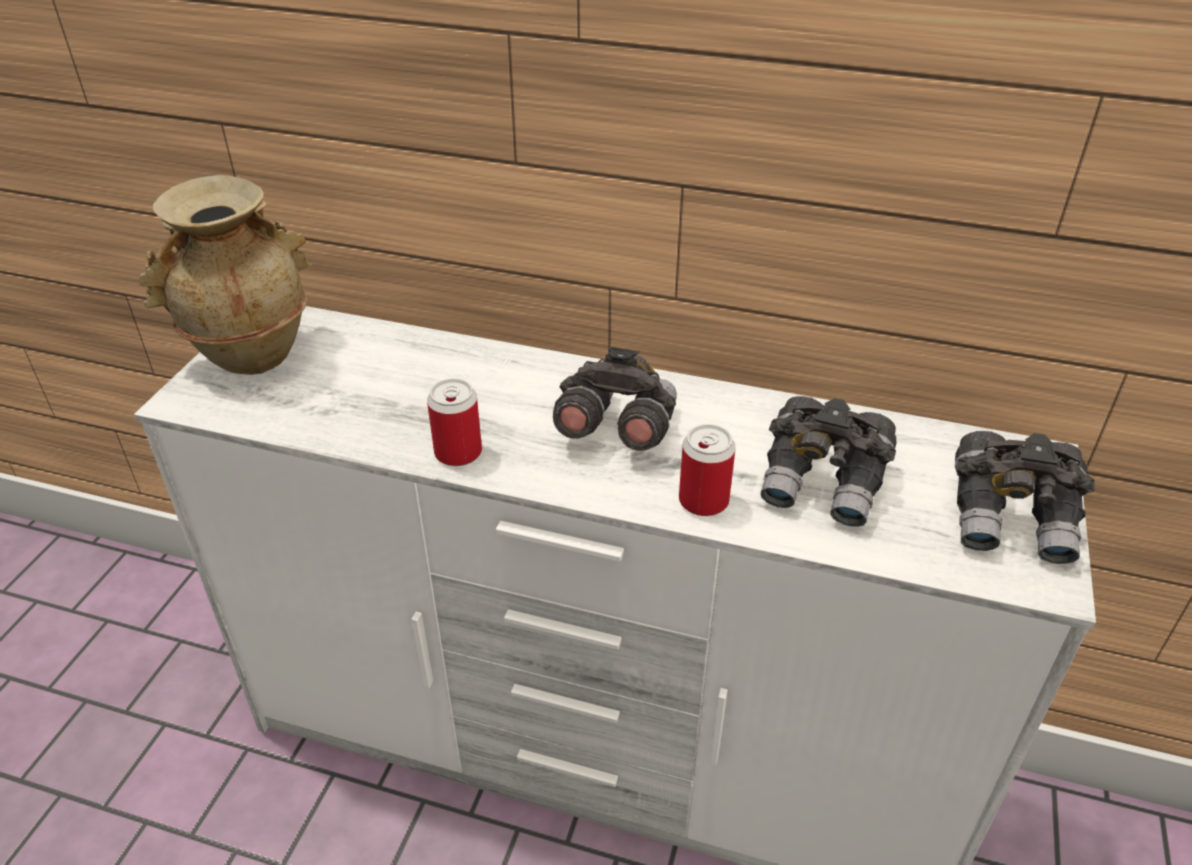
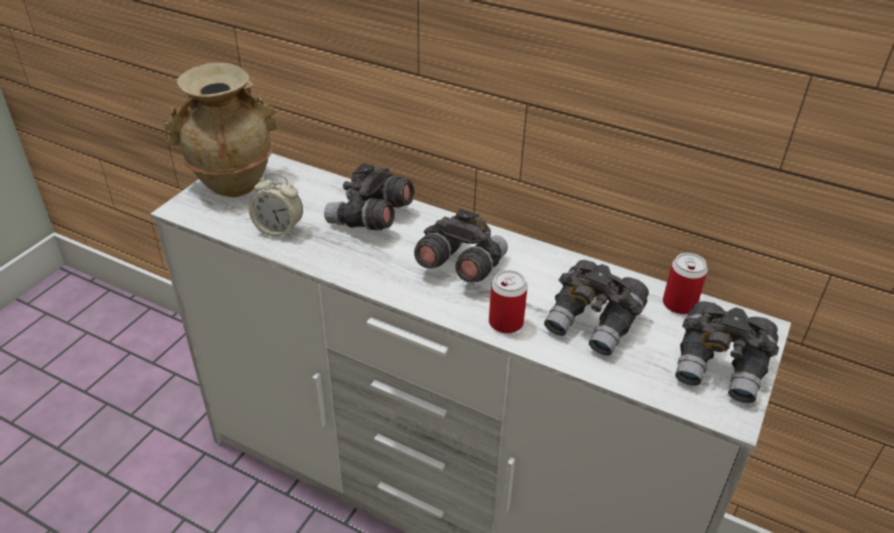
camera: 10 degrees right, 0 degrees up
can [427,378,482,466] -> can moved to [663,253,708,314]
none -> alarm clock [249,173,303,238]
none -> grey binoculars [324,163,415,230]

